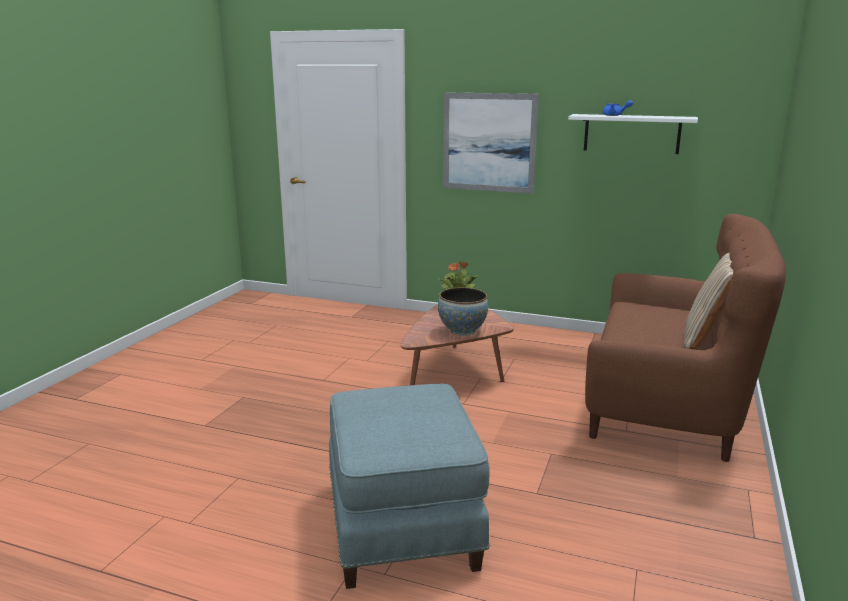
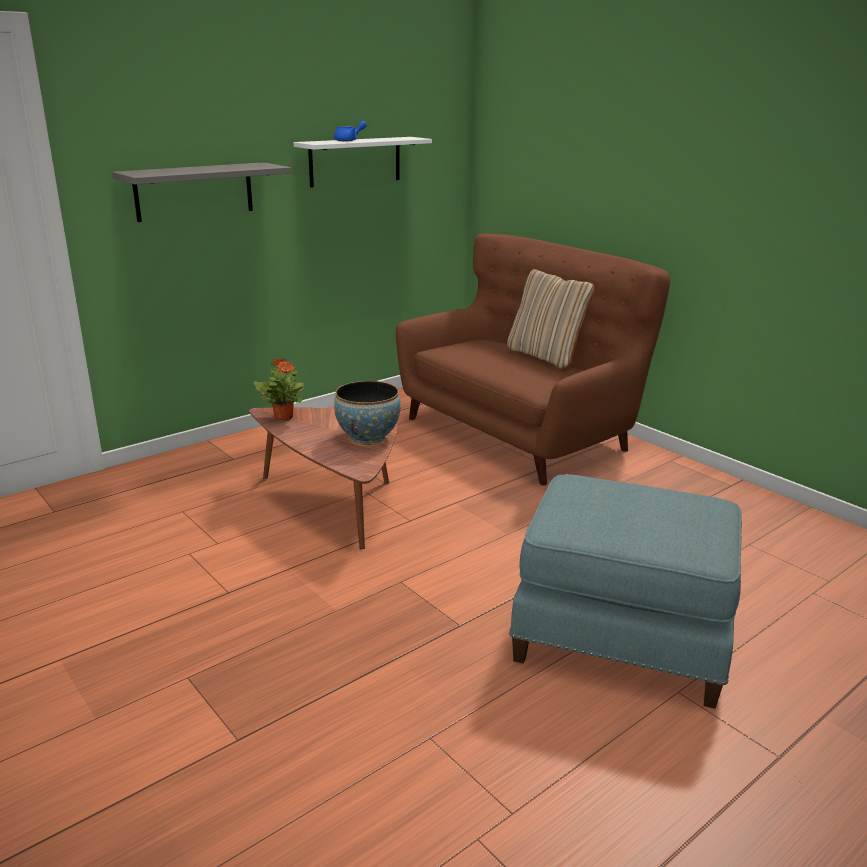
camera: 60 degrees left, 5 degrees up
picture [443,92,539,193] -> grey shelf [112,162,291,222]

